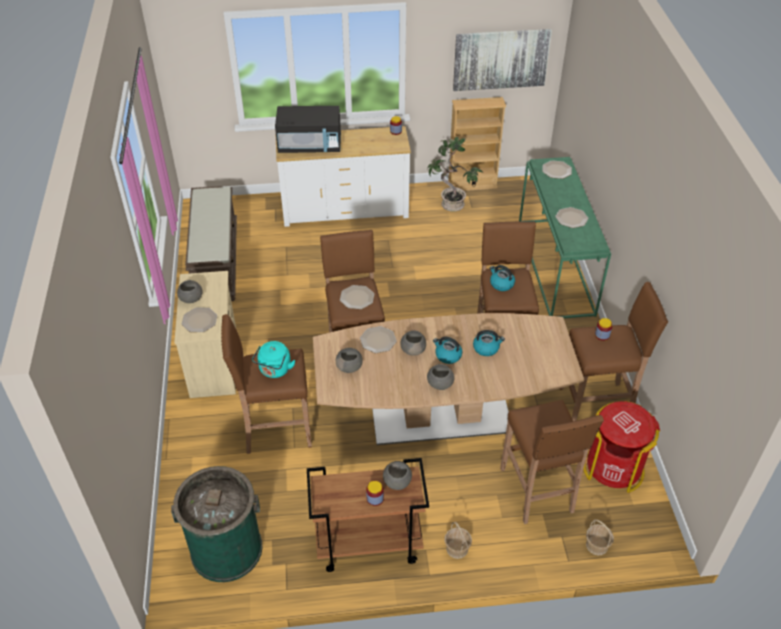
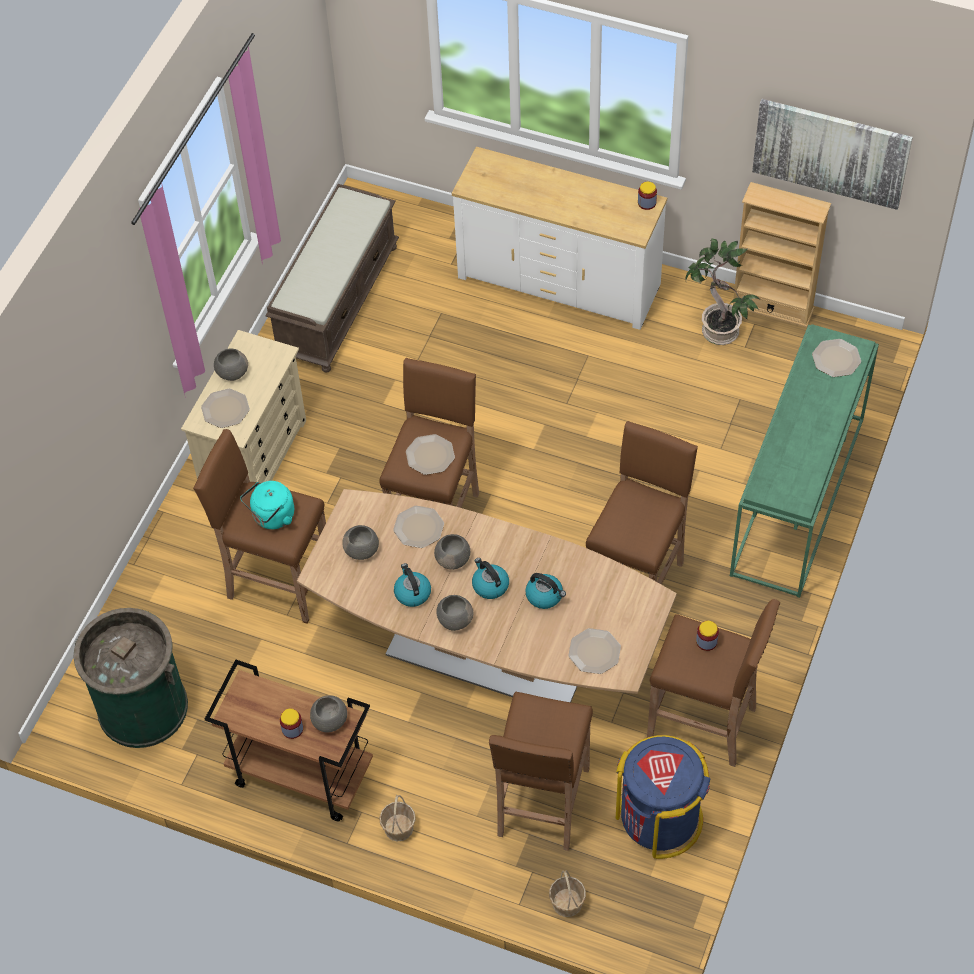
camera: 30 degrees right, 10 degrees up
black microwave [275,106,341,153] -> none
kettle [490,265,515,291] -> kettle moved to [394,563,431,607]
plate [555,207,588,228] -> plate moved to [568,628,621,674]
red trash can [583,401,660,493] -> blue trash can [616,735,711,859]

